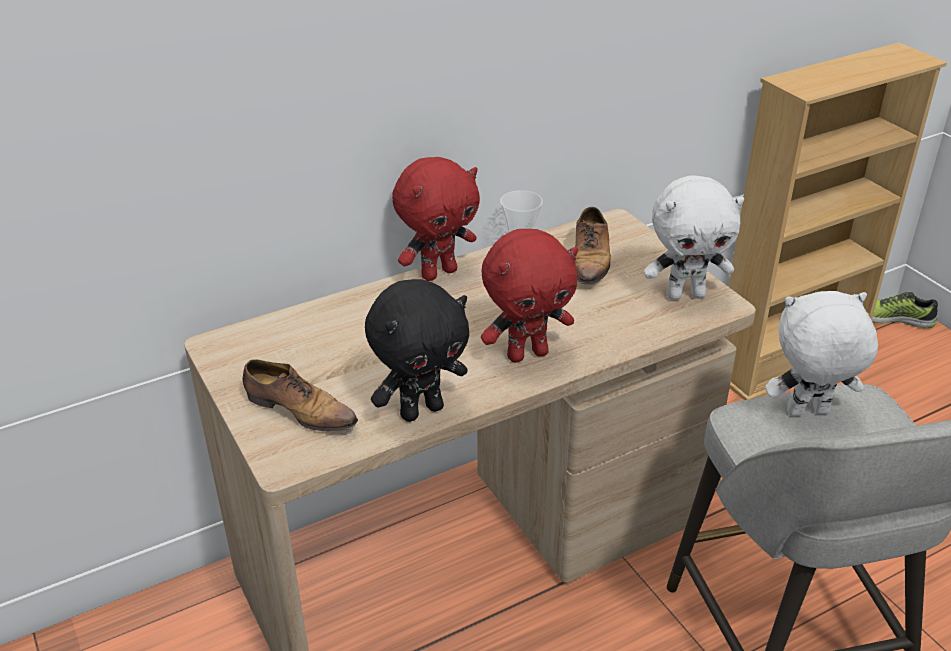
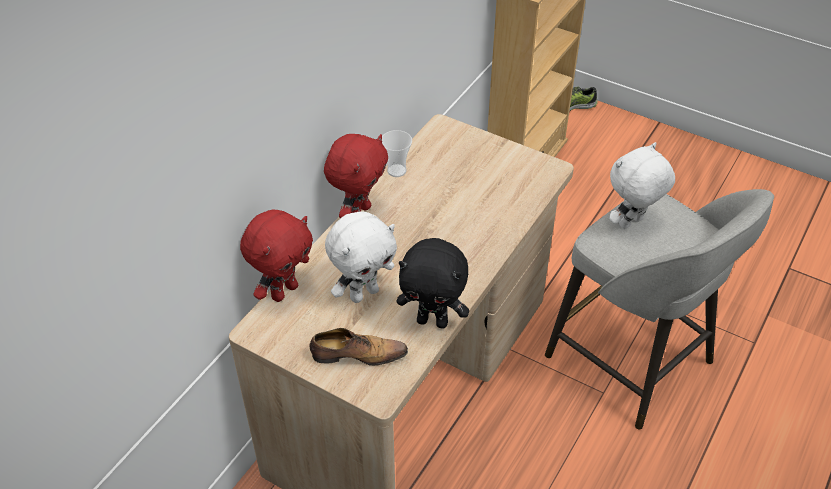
camera: 30 degrees left, 10 degrees up
black plush toy [365,279,469,422] -> black plush toy turned 75 degrees clockwise [397,238,469,328]
red plush toy [481,229,578,363] -> red plush toy moved to [240,210,313,302]
shoe [575,207,611,285] -> none
white plush toy [644,175,744,300] -> white plush toy moved to [325,211,397,303]

